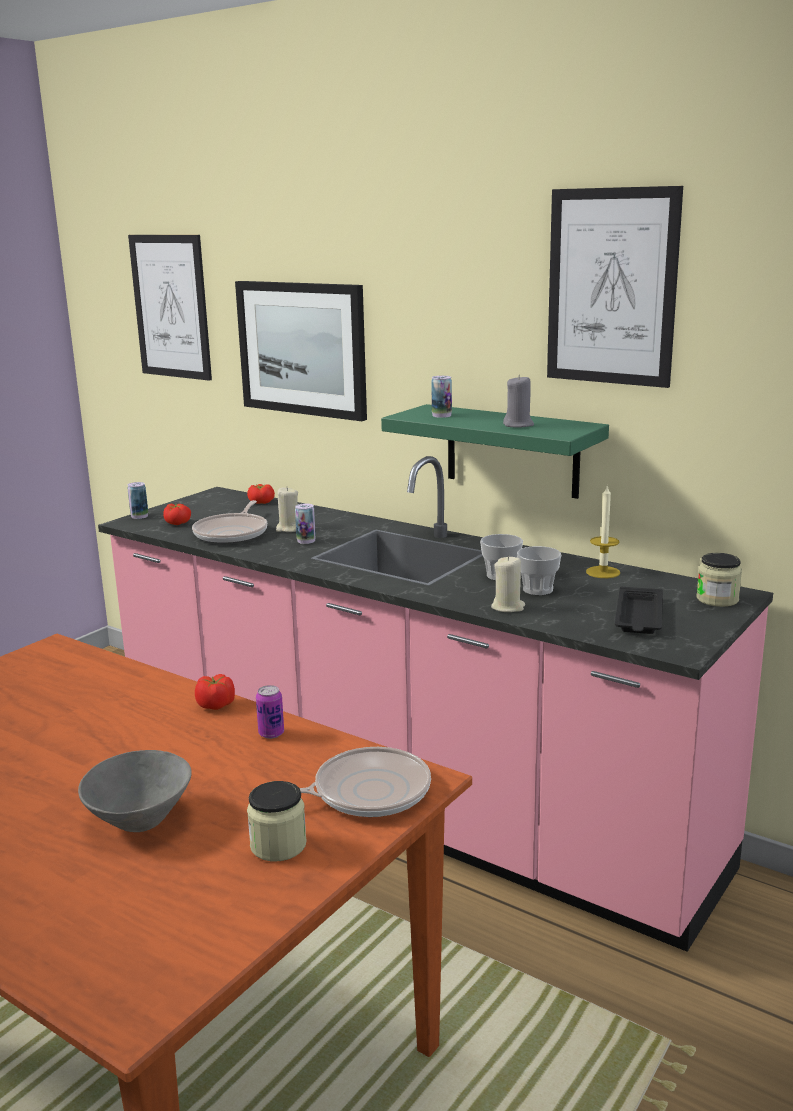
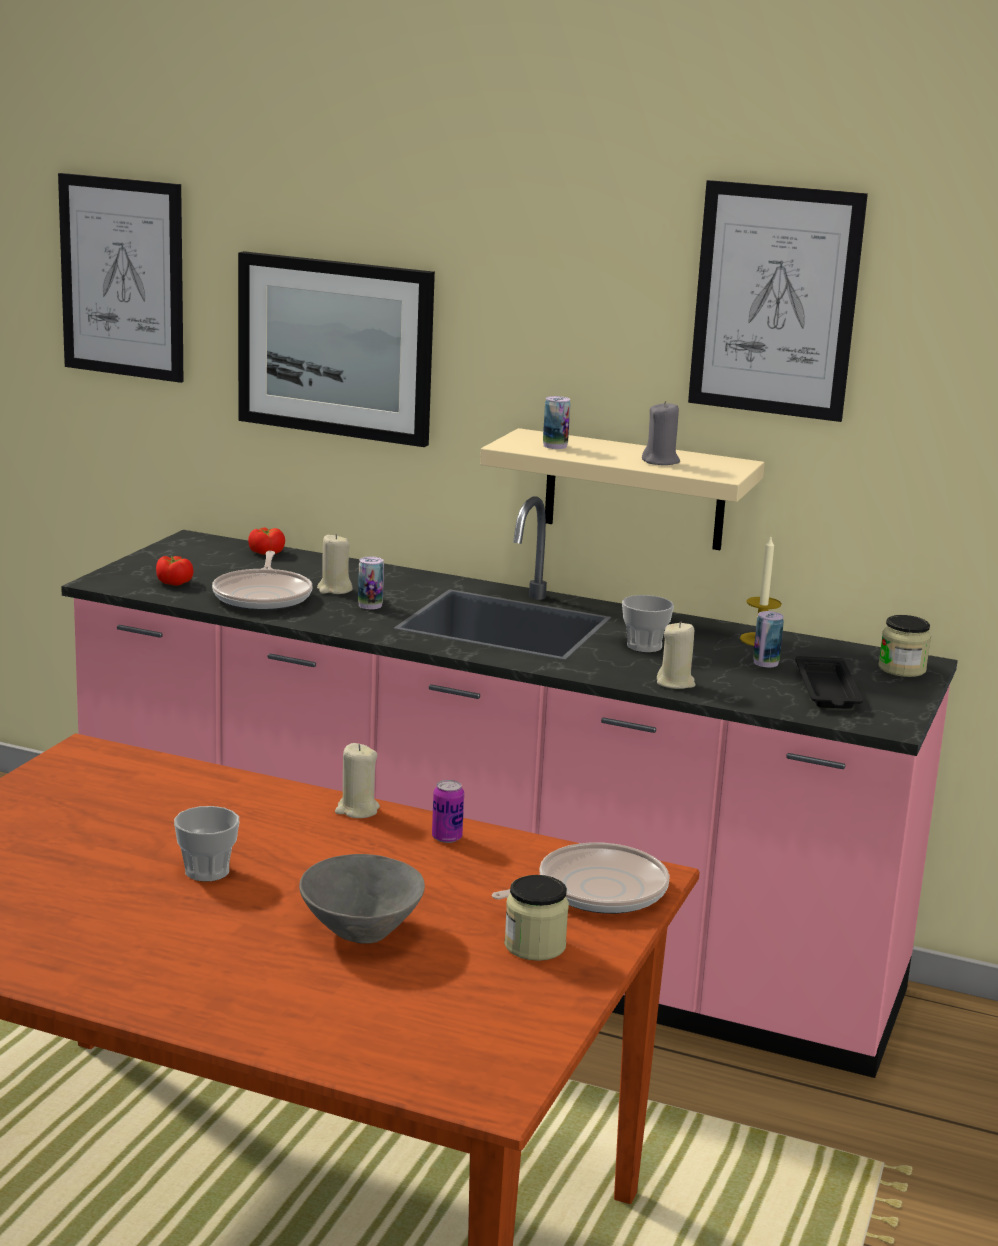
camera: 15 degrees left, 0 degrees up
can [128,482,148,519] -> can moved to [753,611,784,667]
tomato [195,674,235,710] -> beige candle [335,743,380,818]
green shelf [381,404,609,499] -> beige shelf [480,428,765,550]
cup [517,546,561,595] -> cup moved to [174,806,239,881]

